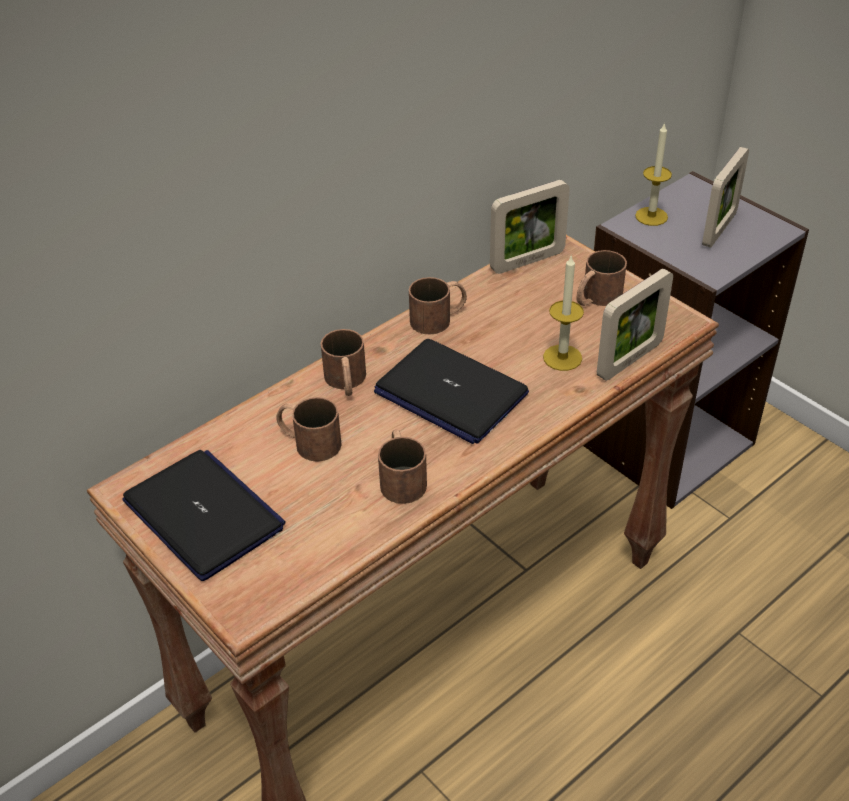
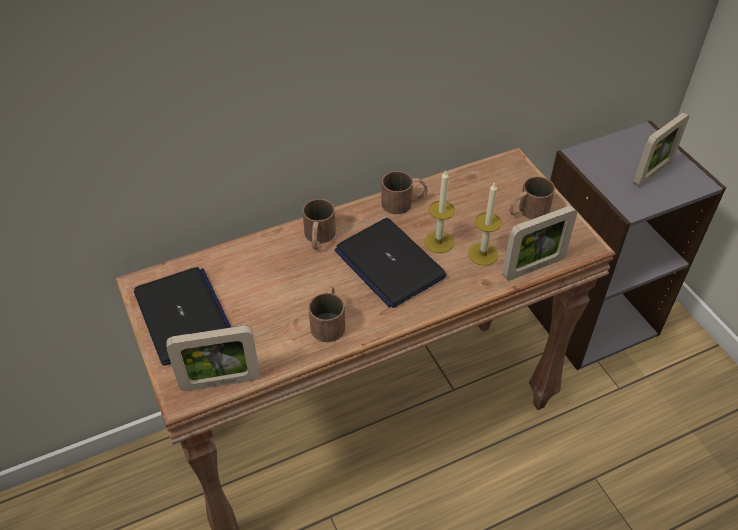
camera: 15 degrees right, 5 degrees up
brown mug [276,397,342,462] -> none
picture frame [490,180,570,274] -> picture frame moved to [166,325,260,391]
candle [635,122,672,226] -> candle moved to [424,171,455,253]

